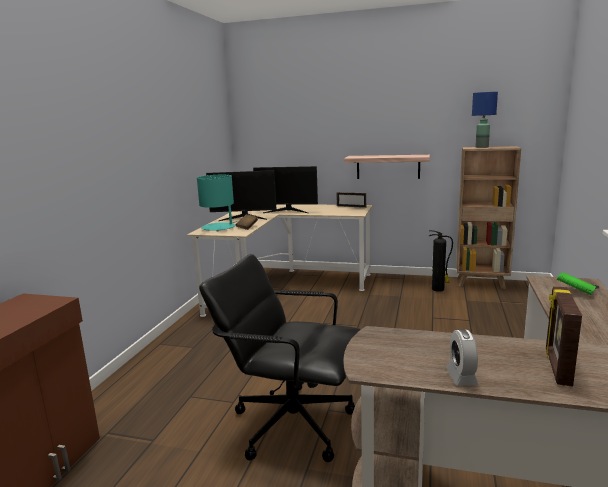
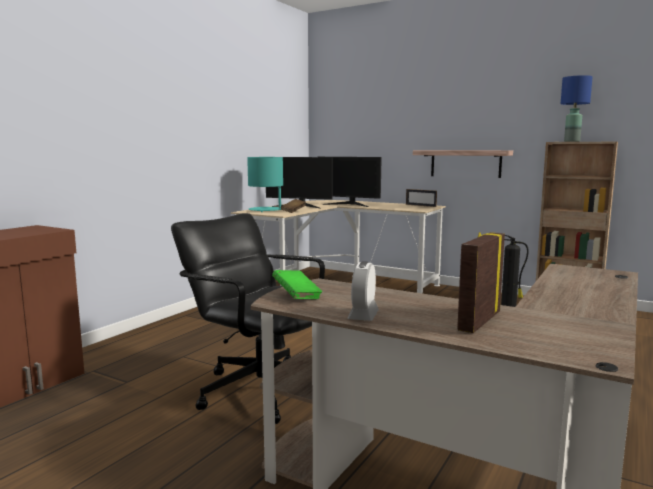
camera: 15 degrees right, 5 degrees down
green book [557,272,596,295] -> green book moved to [272,270,322,299]

